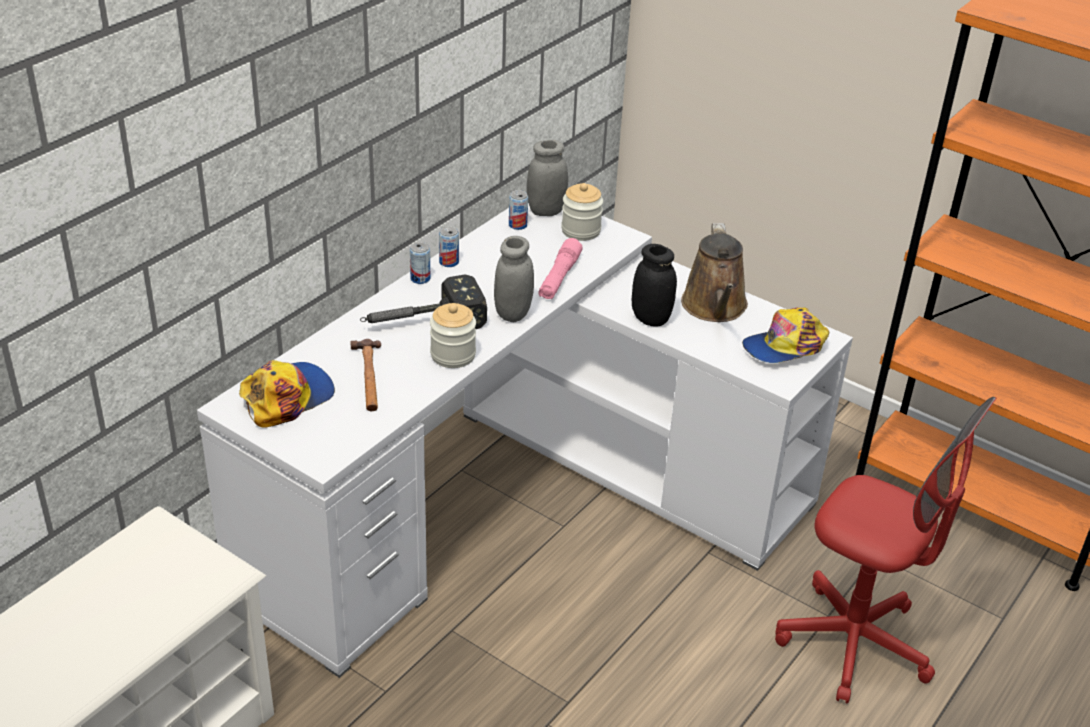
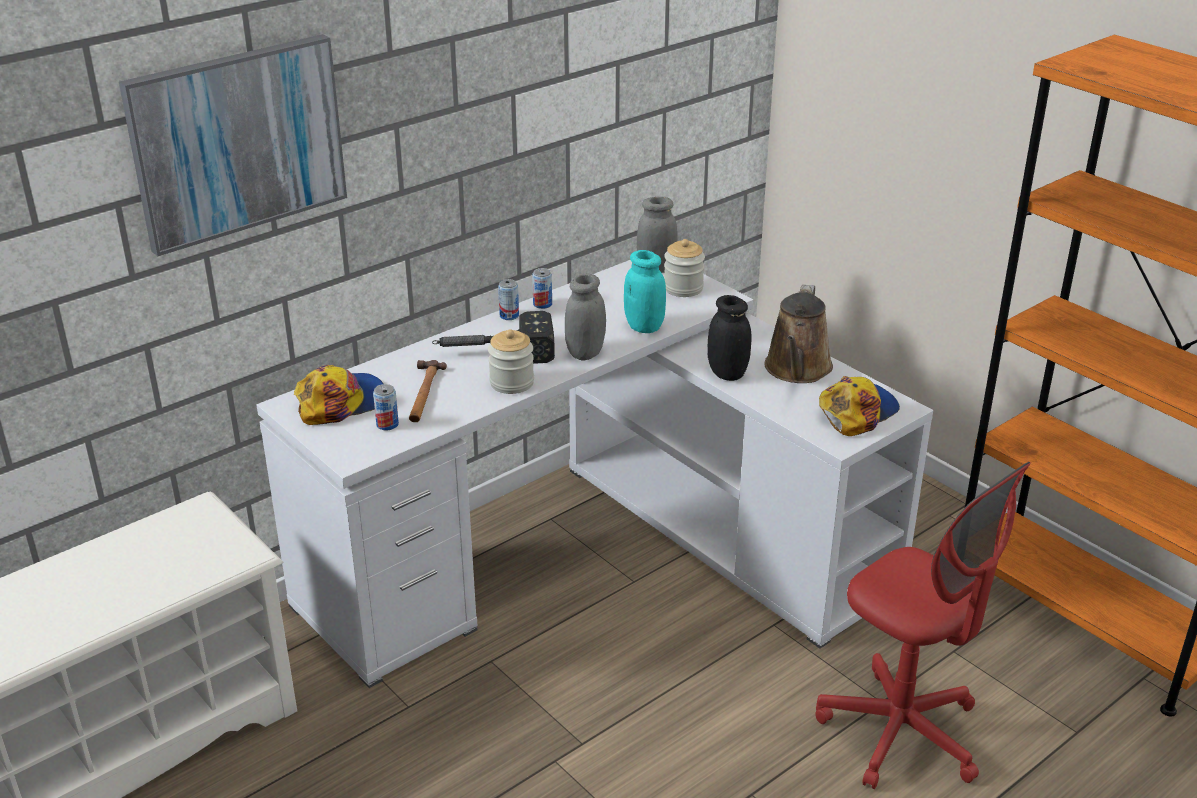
camera: 15 degrees right, 5 degrees down
can [509,190,528,230] -> can moved to [373,384,399,430]
pink flashlight [538,238,583,299] -> turquoise jar [624,250,666,333]
cap [742,308,829,363] -> cap turned 150 degrees clockwise [819,376,900,436]
none -> picture [119,34,347,256]

